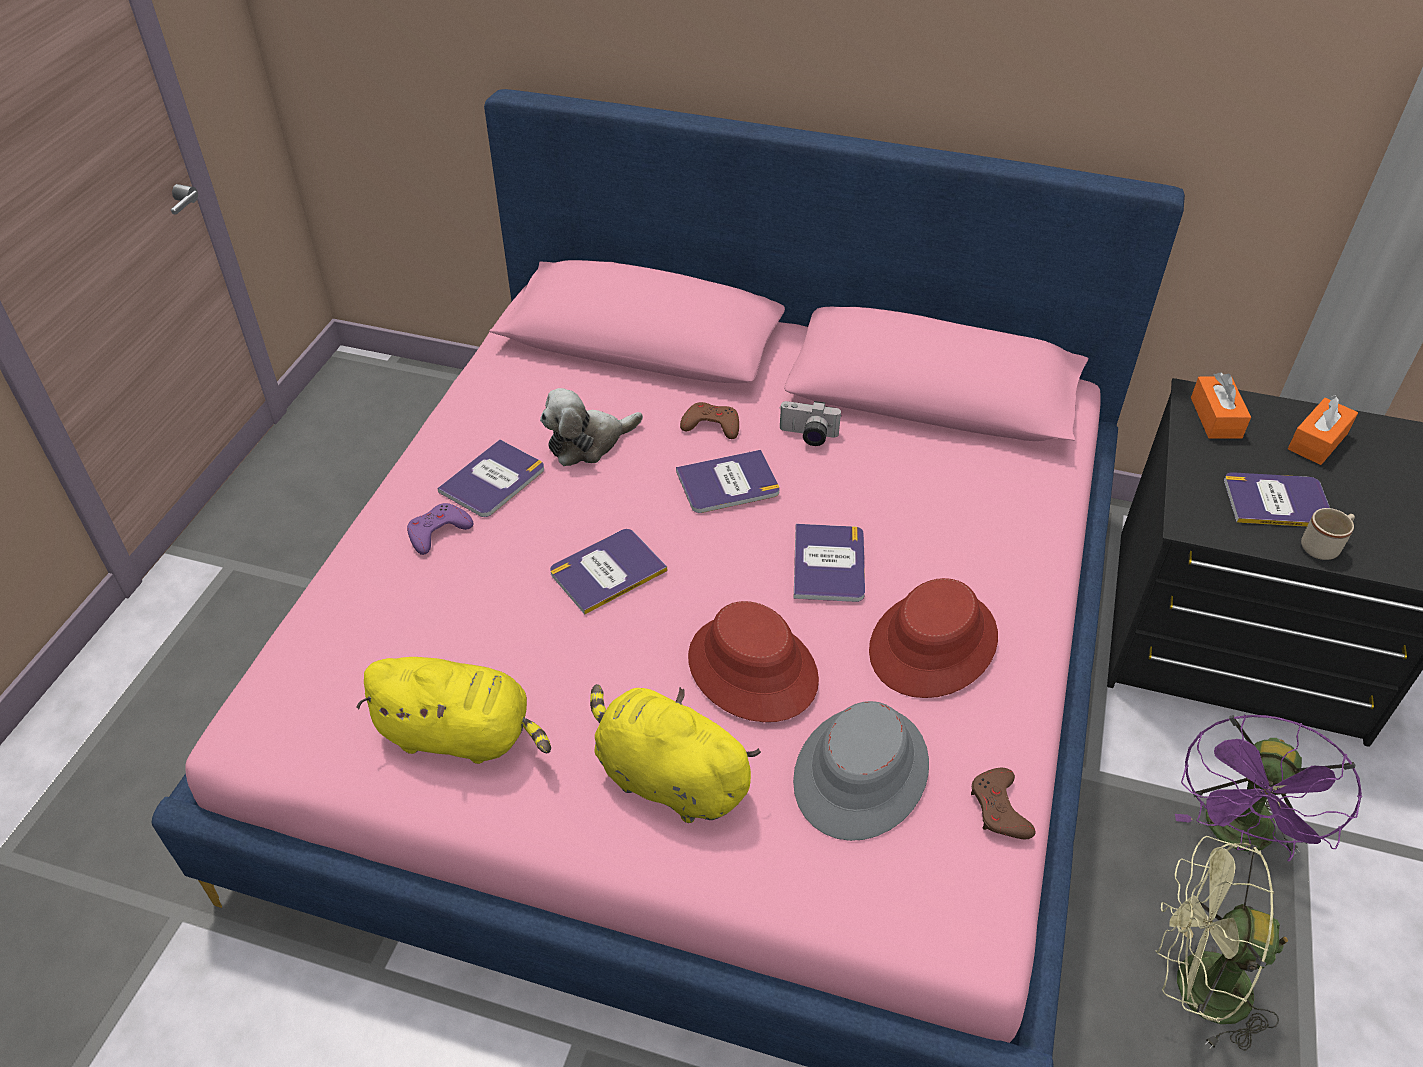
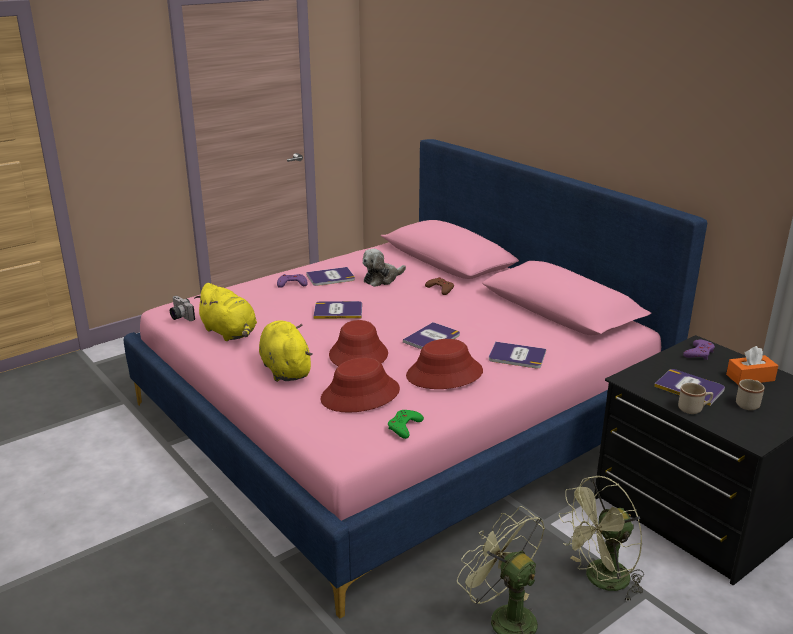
camera: 35 degrees right, 20 degrees down
plush toy [540,388,643,466] -> plush toy turned 45 degrees counterclockwise [363,249,406,287]
book [676,450,780,513] -> book moved to [489,342,546,369]
camera [780,401,842,446] -> camera moved to [170,296,195,321]
grey hat [793,701,929,841] -> red hat [321,358,400,413]
brown game controller [971,768,1036,839] -> green game controller [388,410,424,439]
purple fan [1175,715,1362,861] -> green fan [559,475,644,603]
orange tissue box [1191,372,1251,439] -> purple game controller [683,339,715,360]
none -> beige mug [736,379,765,410]

